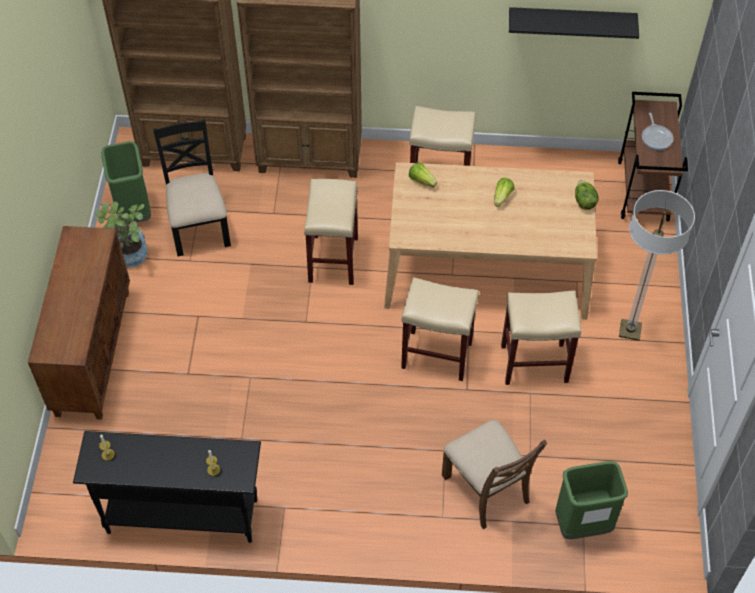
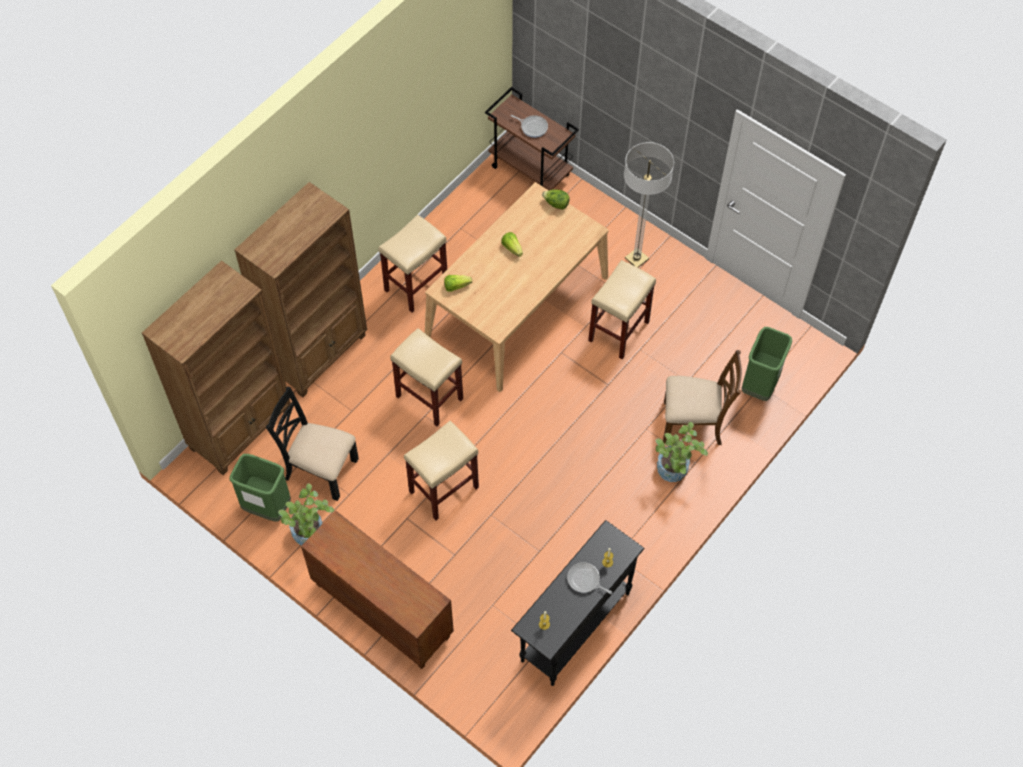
camera: 55 degrees left, 5 degrees up
beige stool [401,277,479,381] -> beige stool moved to [404,421,479,520]
black shelf [509,7,639,39] -> none
none -> frying pan [567,562,612,594]
none -> potted plant [656,422,708,482]

